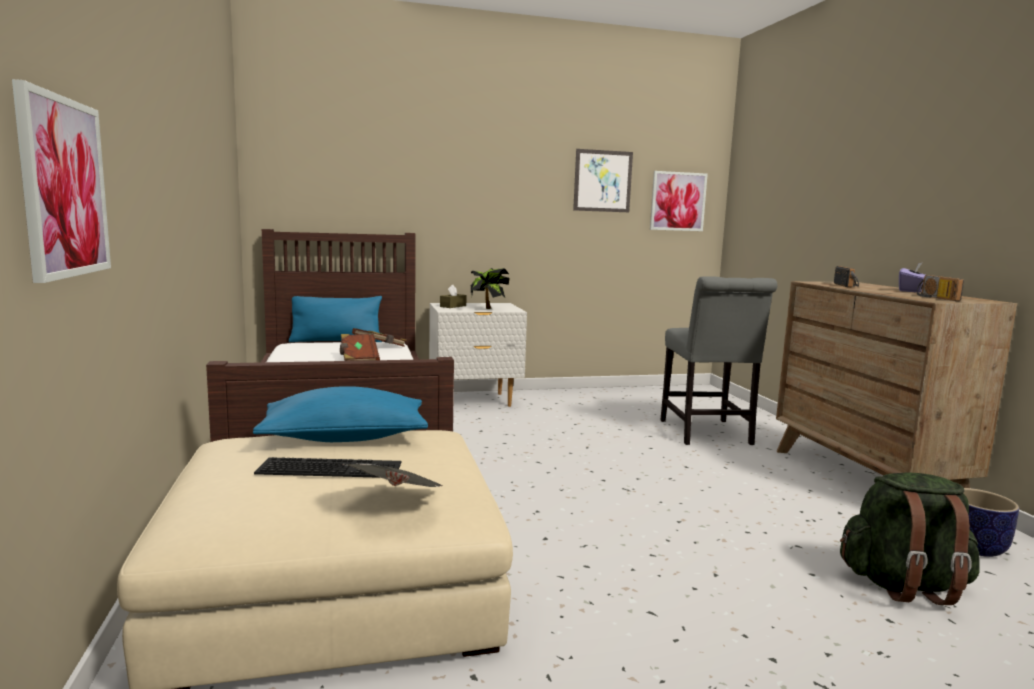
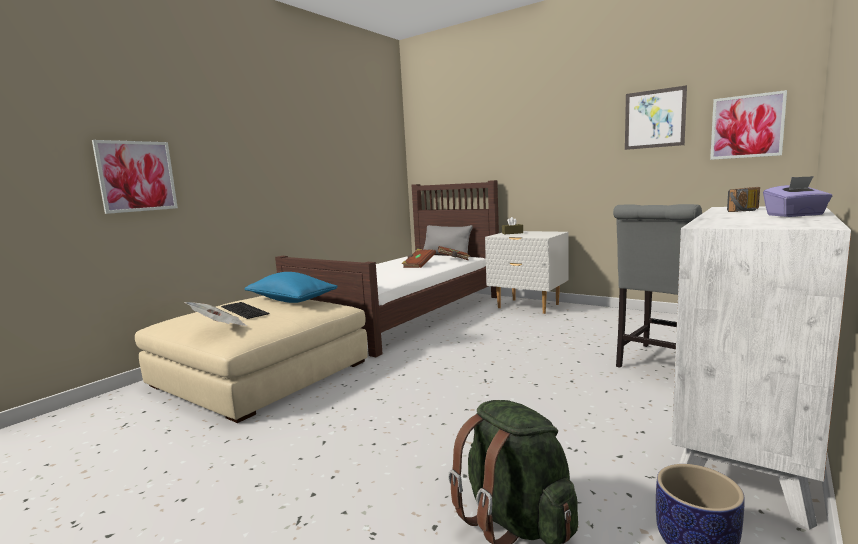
camera: 50 degrees right, 0 degrees up
blue pillow [289,296,382,342] -> grey pillow [423,225,473,255]
potted plant [471,268,509,309] -> none
brown dresser [776,281,1017,488] -> white dresser [672,206,851,530]
radio [917,275,964,301] -> none

